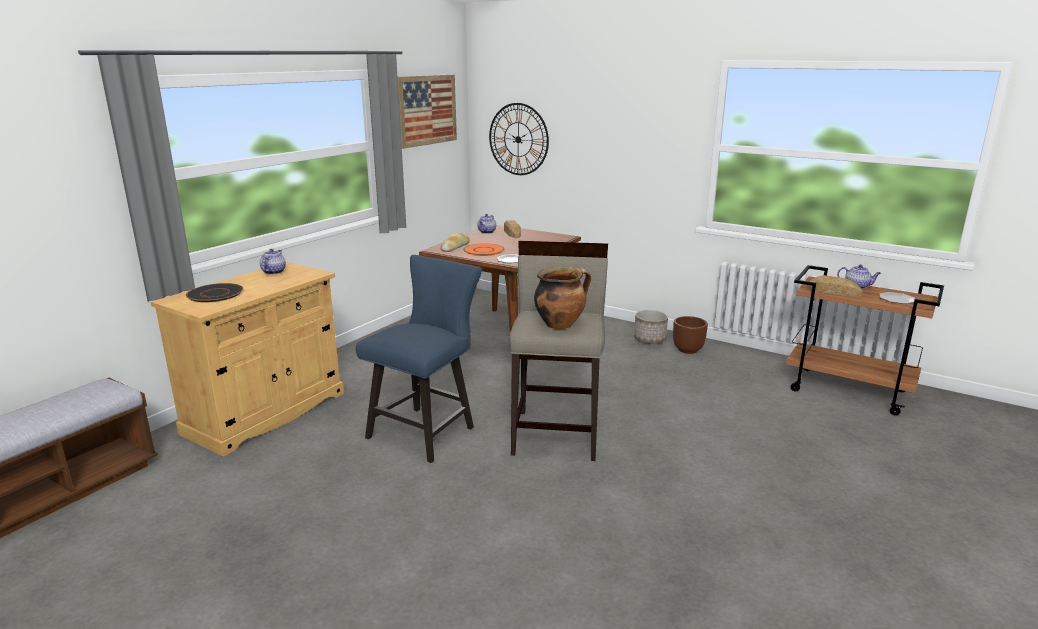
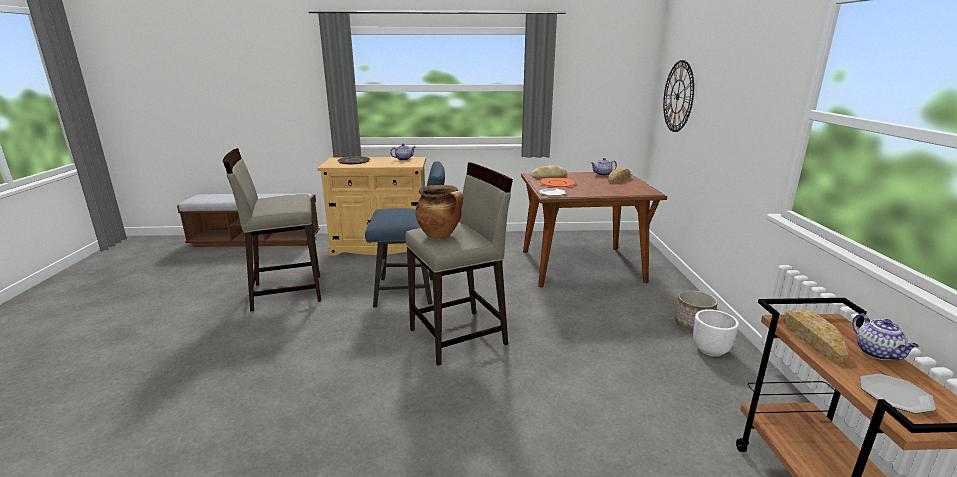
camera: 55 degrees right, 0 degrees up
picture [397,74,457,149] -> none
brown planter [673,316,708,354] -> white planter [693,309,739,357]
none -> beige stool [223,148,321,312]

